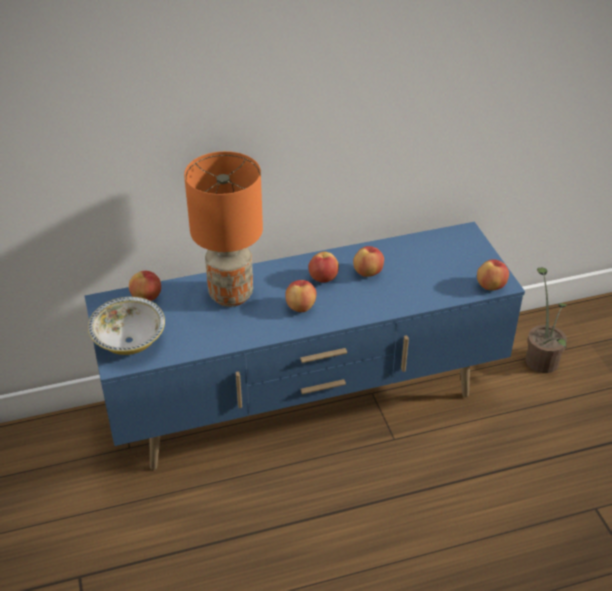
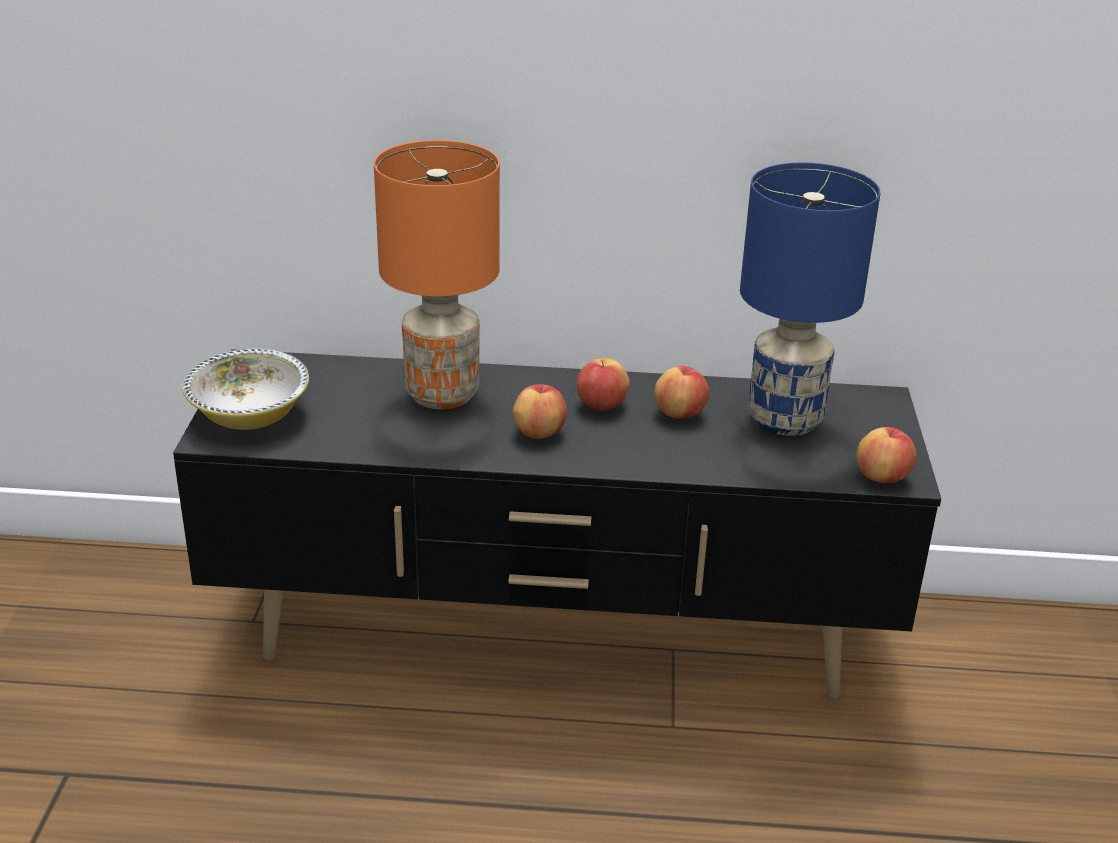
camera: 20 degrees right, 10 degrees down
blue tv stand [85,222,525,470] -> black tv stand [173,349,941,699]
apple [129,271,161,301] -> none
potted plant [525,268,567,373] -> none
none -> blue table lamp [740,162,880,436]

